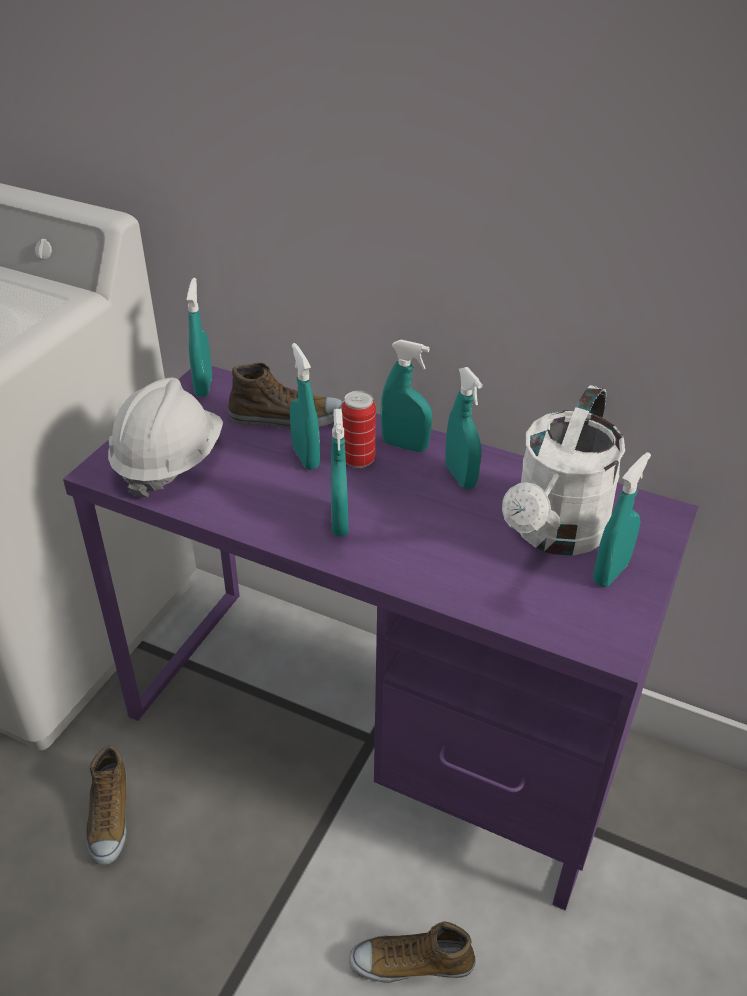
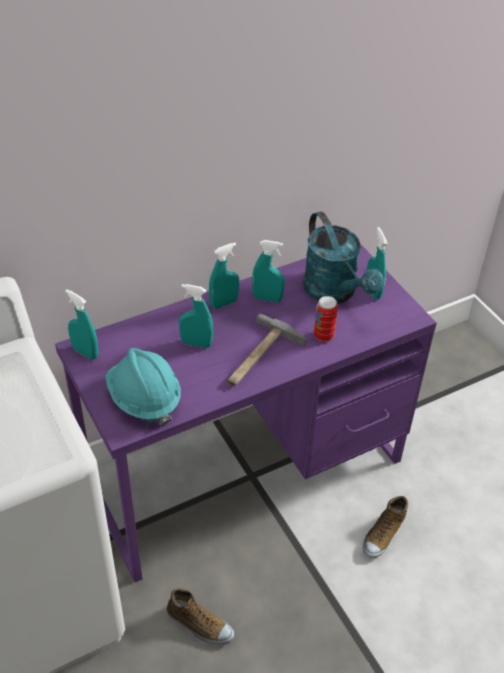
camera: 55 degrees left, 5 degrees up
white hard hat [108,377,223,498] -> turquoise hard hat [105,348,181,426]
shoe [228,363,344,429] -> none
turquoise spray bottle [331,409,348,536] -> hammer [227,313,306,386]
can [342,391,376,468] -> can moved to [314,296,338,342]
white watering can [502,385,625,556] -> turquoise watering can [303,212,384,304]

